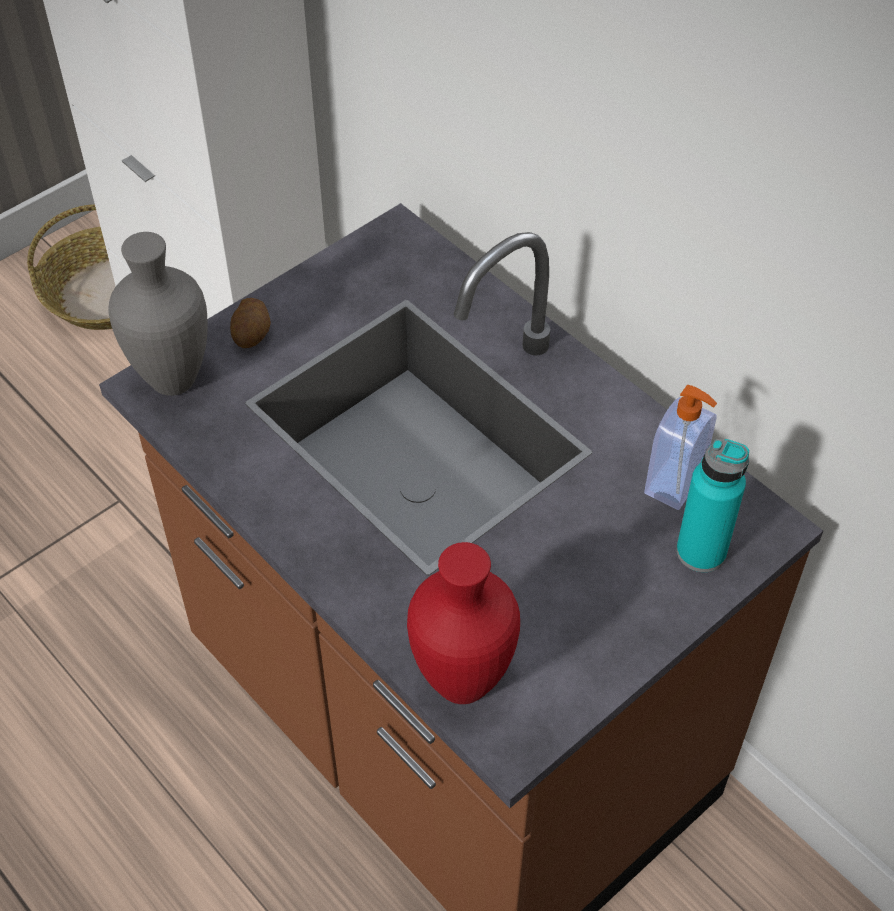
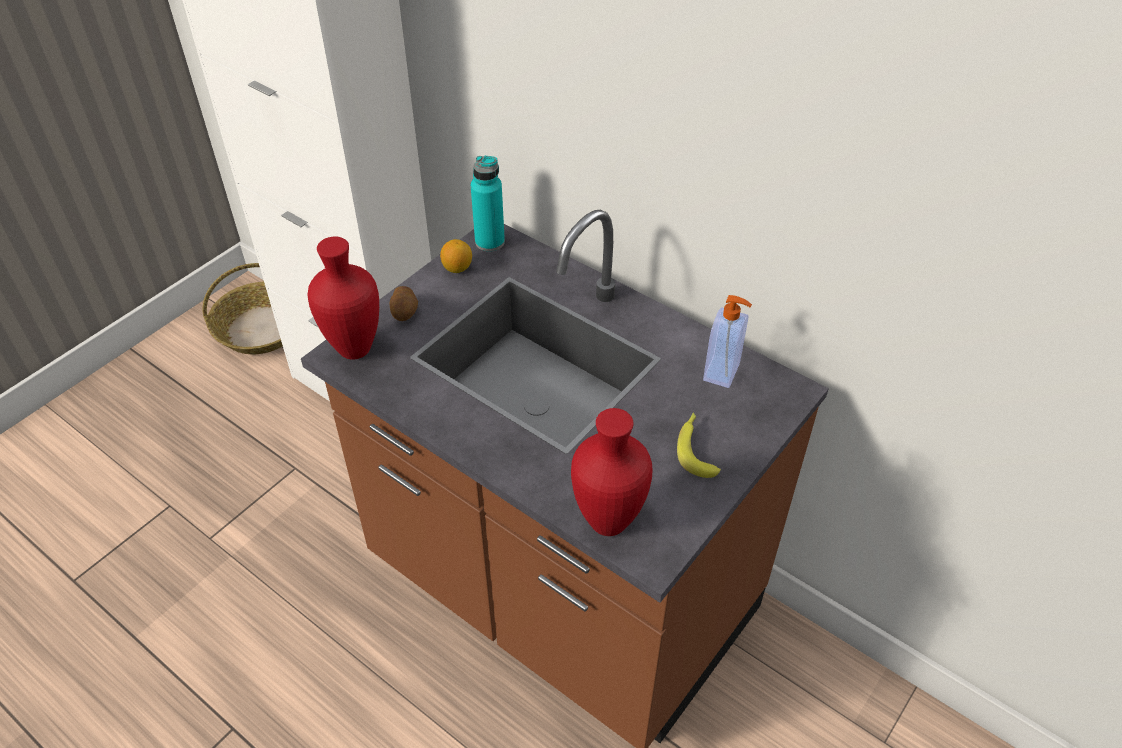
camera: 10 degrees left, 5 degrees down
grey vase [108,232,208,396] -> red vase [307,237,379,360]
turquoise bottle [676,439,749,572] -> turquoise bottle moved to [471,156,505,252]
none -> lemon [440,239,472,273]
none -> banana [677,413,721,478]

